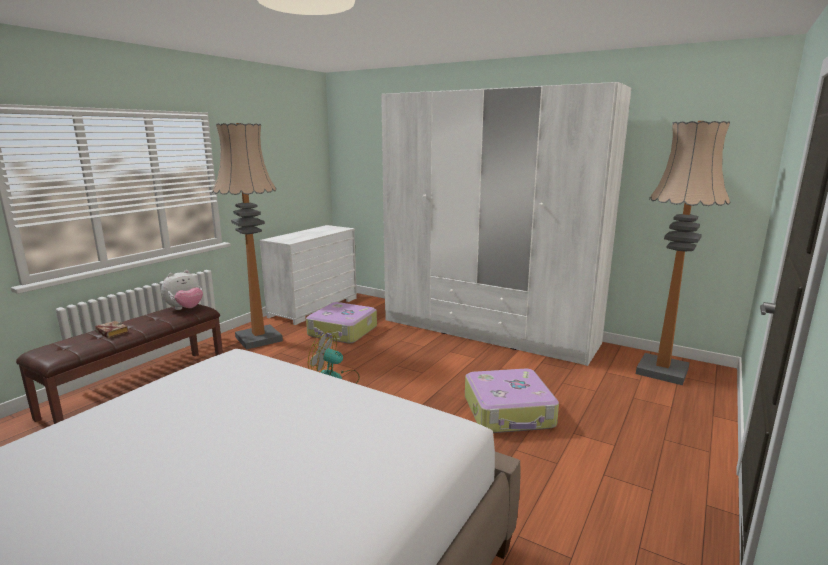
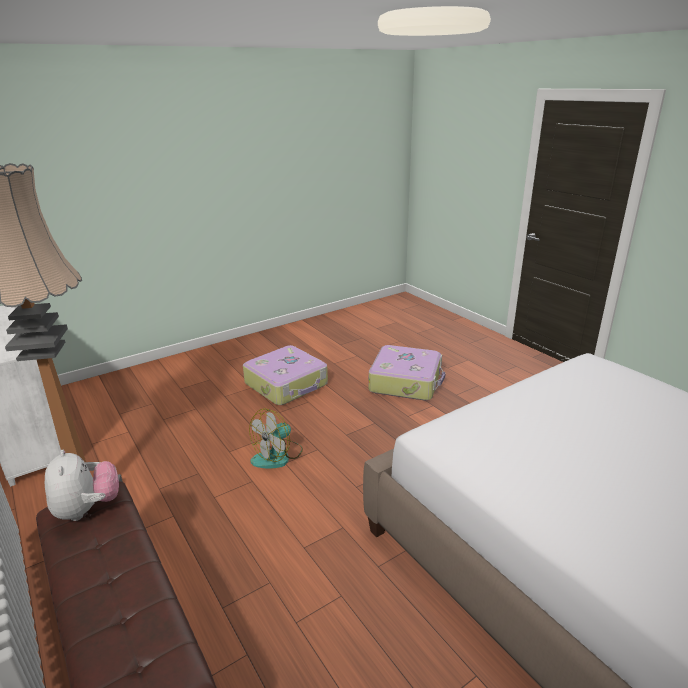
camera: 65 degrees left, 10 degrees up
book [95,321,128,338] -> none
suitcase [306,302,377,344] -> suitcase moved to [243,345,328,405]
white wardrobe [381,82,632,366] -> none
floor lamp [636,121,731,385] -> none

